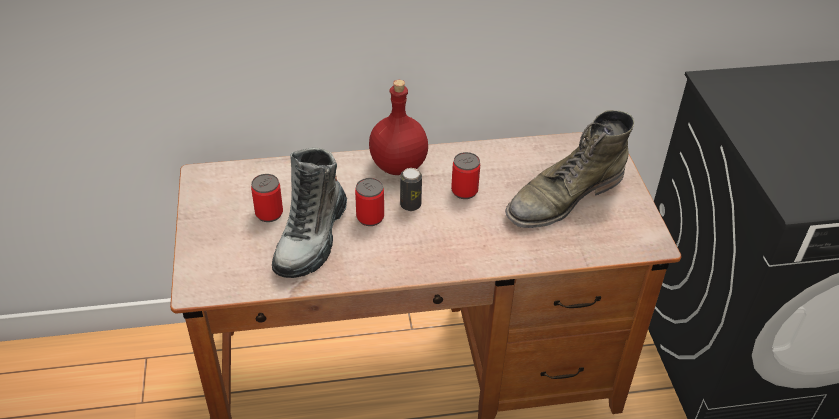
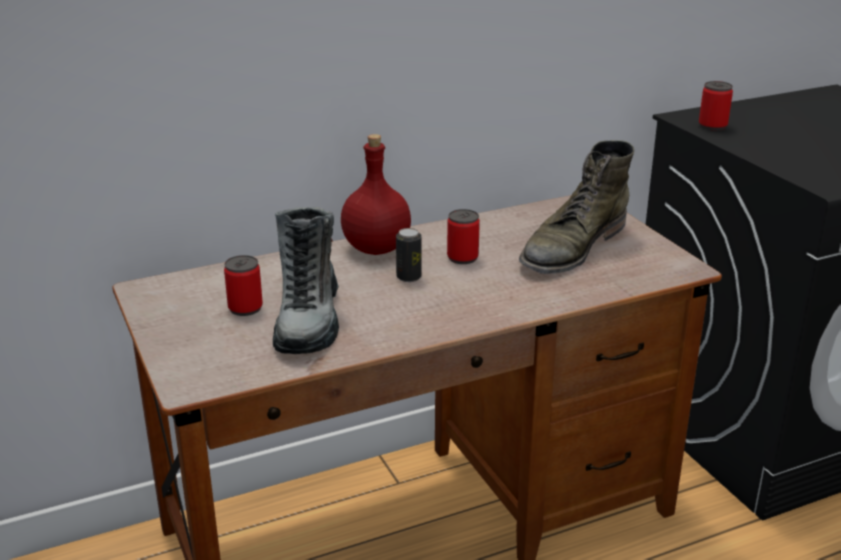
camera: 15 degrees left, 15 degrees down
can [355,178,384,226] -> can moved to [699,81,733,131]

